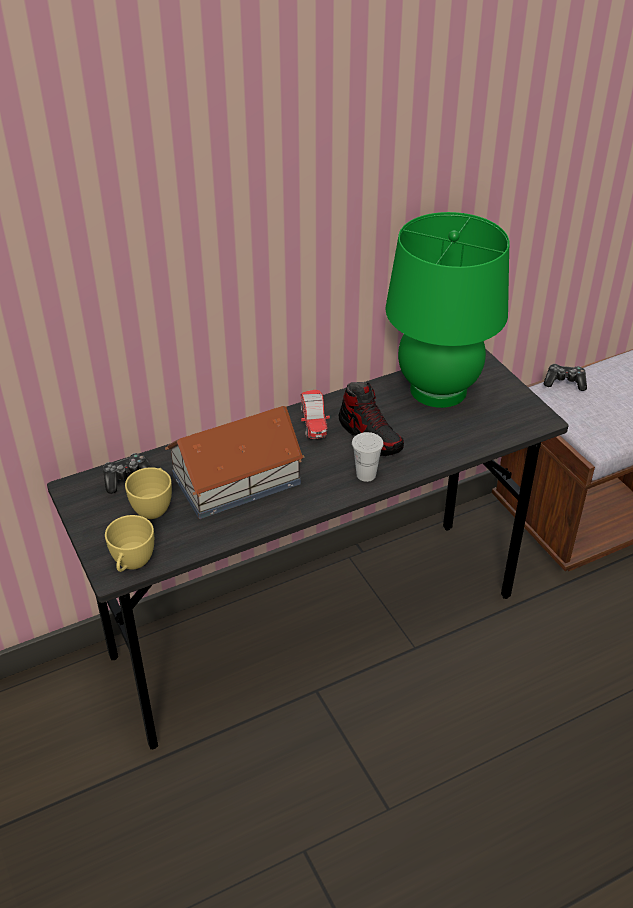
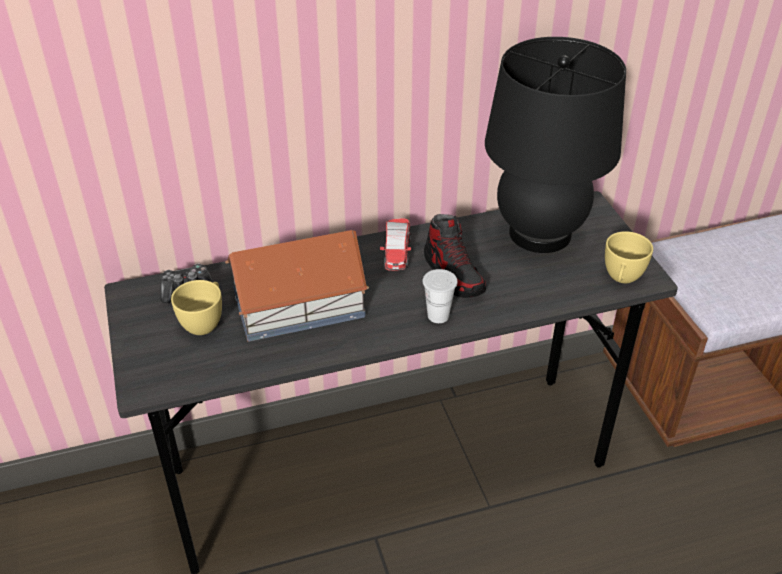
camera: 10 degrees right, 0 degrees up
yellow cup [105,515,154,572] -> yellow cup moved to [605,231,653,283]
green table lamp [386,212,510,408] -> black table lamp [485,37,626,253]
game controller [544,364,587,391] -> none

